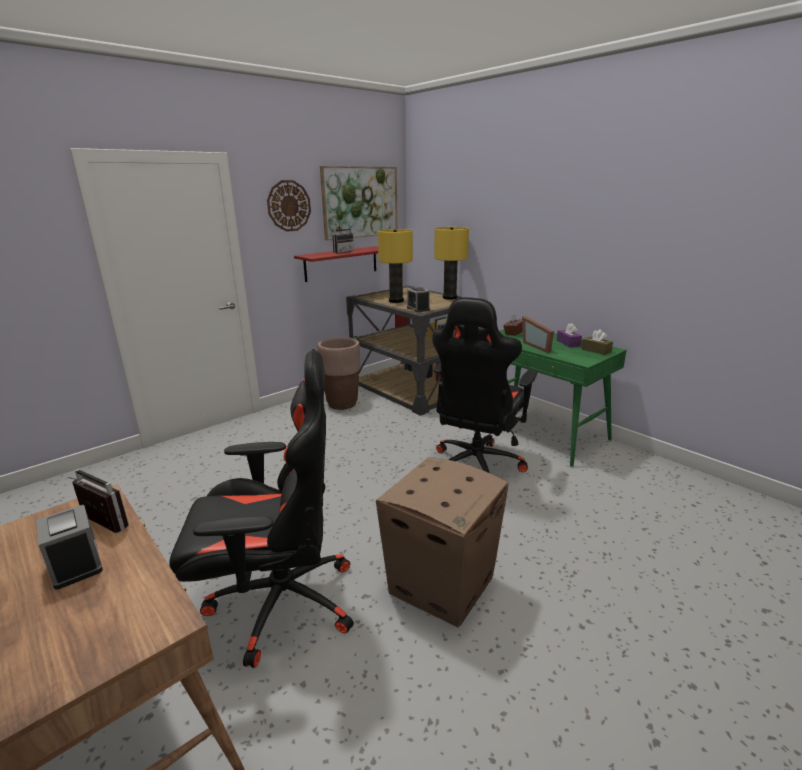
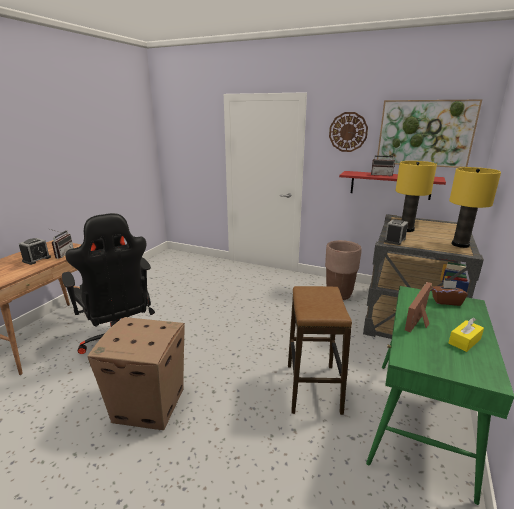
camera: 65 degrees right, 0 degrees up
black office chair [432,297,537,473] -> stool [288,286,352,415]
purple tissue box [557,323,582,347] -> yellow tissue box [449,318,484,352]
brown tissue box [581,329,613,355] -> none

